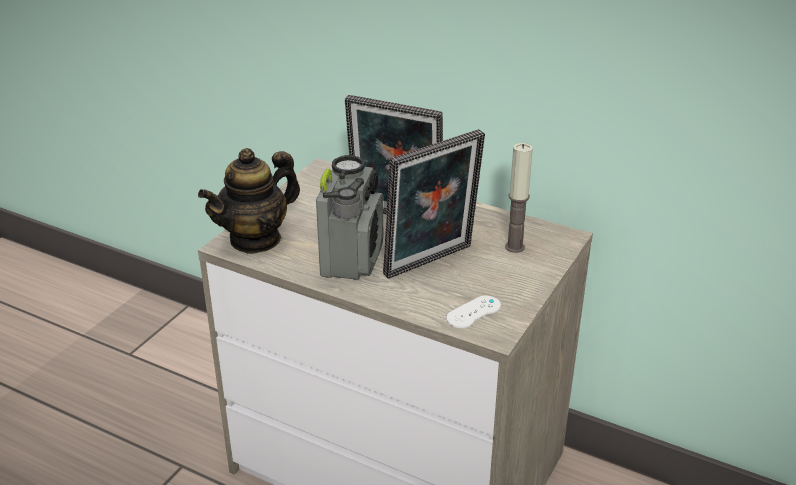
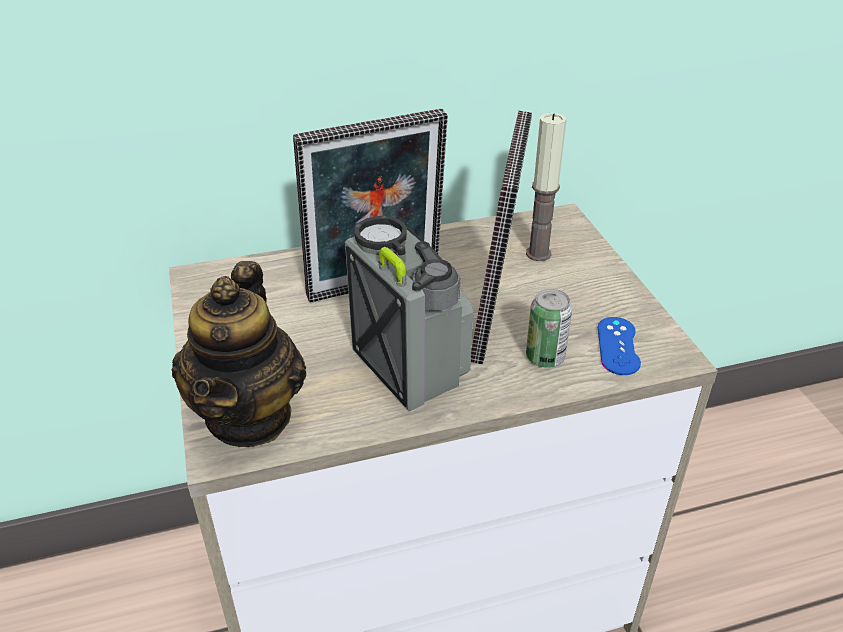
camera: 45 degrees left, 5 degrees up
white game controller [446,296,501,328] -> blue game controller [598,317,641,375]
none -> can [526,289,572,368]

